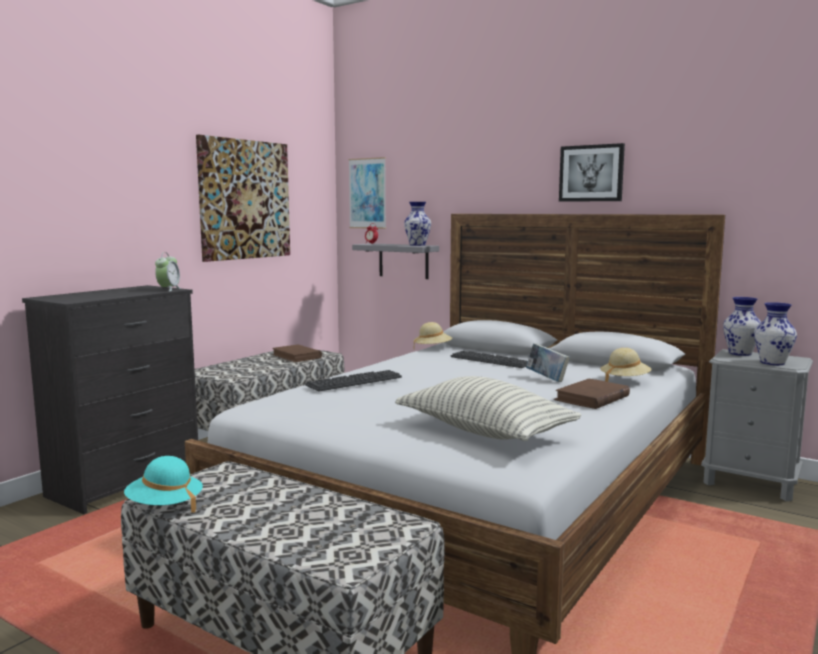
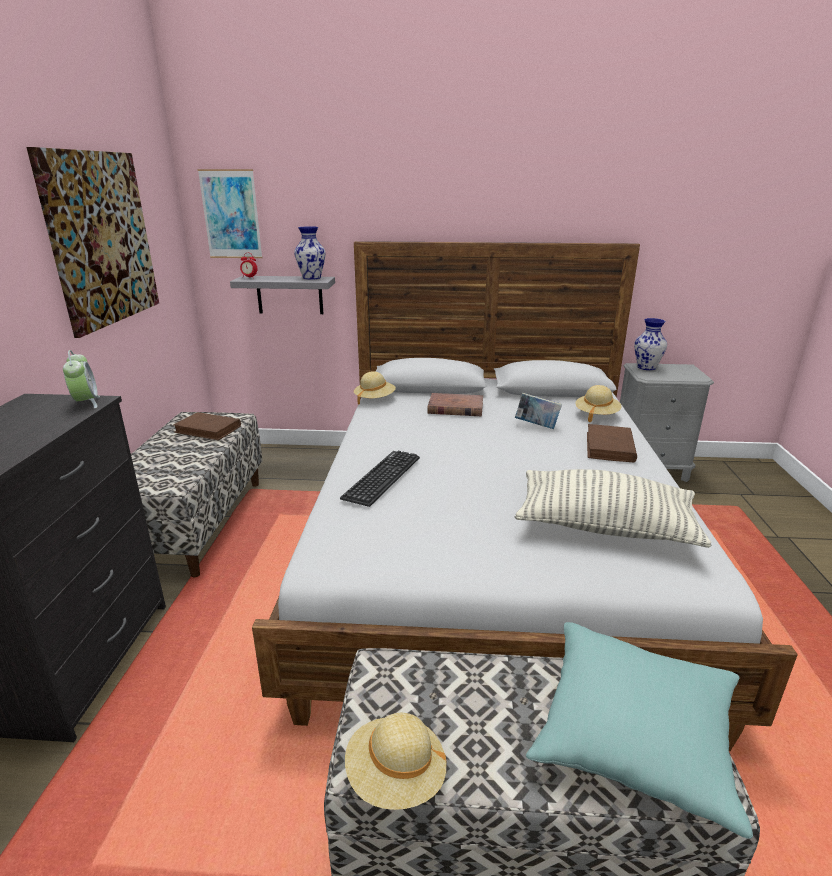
camera: 30 degrees left, 15 degrees up
turquoise hat [124,456,203,513] -> beige hat [345,713,447,810]
keyboard [450,350,528,368] -> brown book [427,393,483,417]
picture [559,143,625,202] -> none
vase [754,302,797,365] -> none
none -> turquoise pillow [526,622,753,839]

